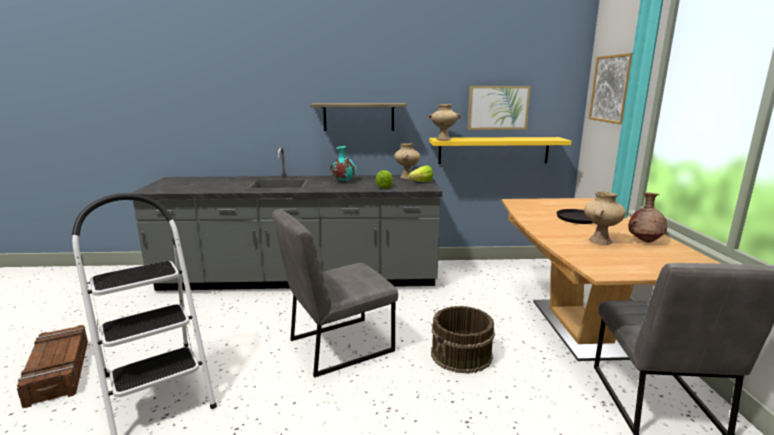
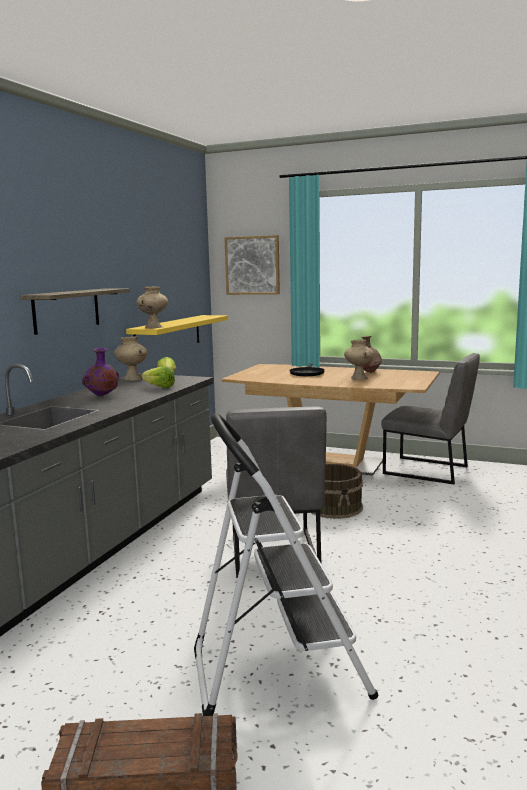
camera: 65 degrees left, 5 degrees down
turquoise vase [330,146,358,181] -> purple vase [82,348,119,396]
picture [468,86,531,130] -> none

